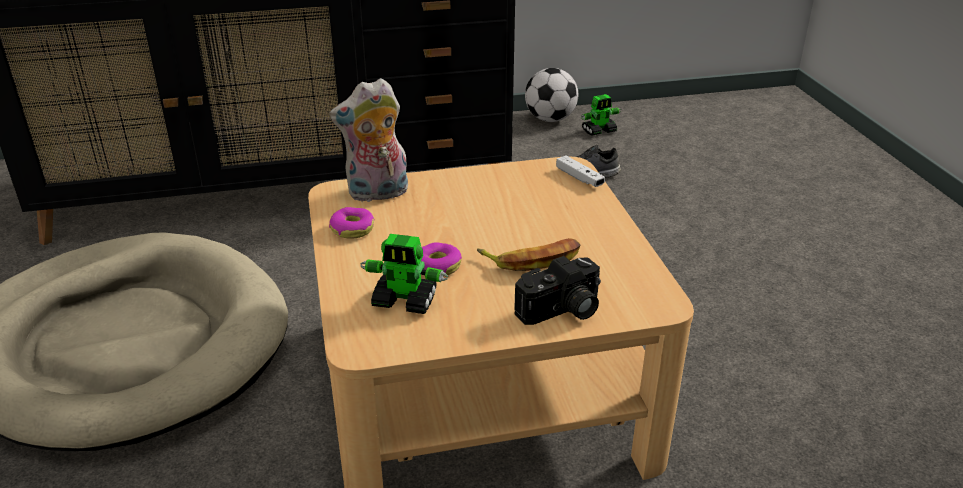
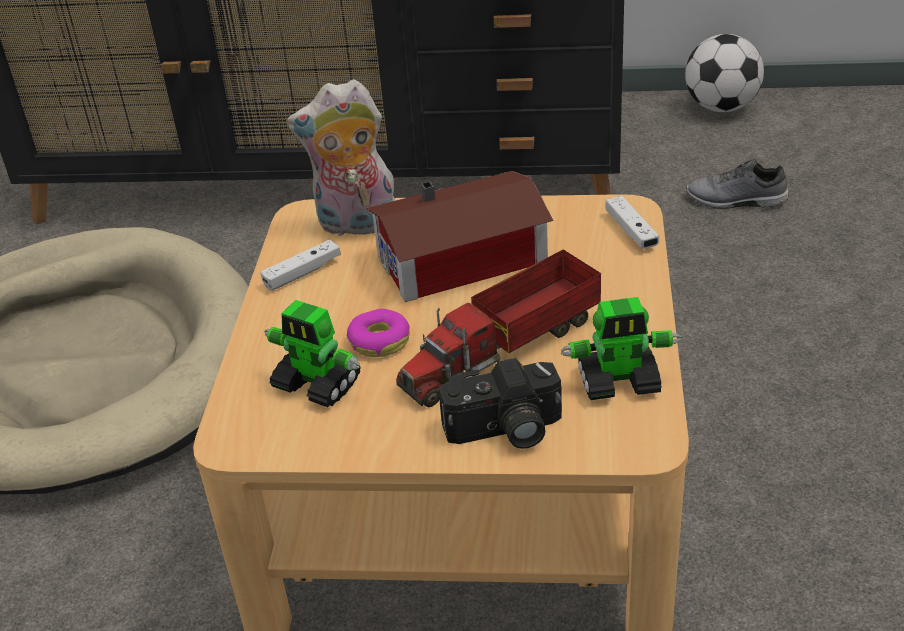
camera: 20 degrees right, 5 degrees up
donut [329,207,375,239] -> white game controller [260,239,341,291]
banana [477,238,581,271] -> toy truck [396,249,601,407]
toy robot [580,94,621,136] -> toy robot moved to [561,297,682,400]
none -> toy house [367,171,553,302]

